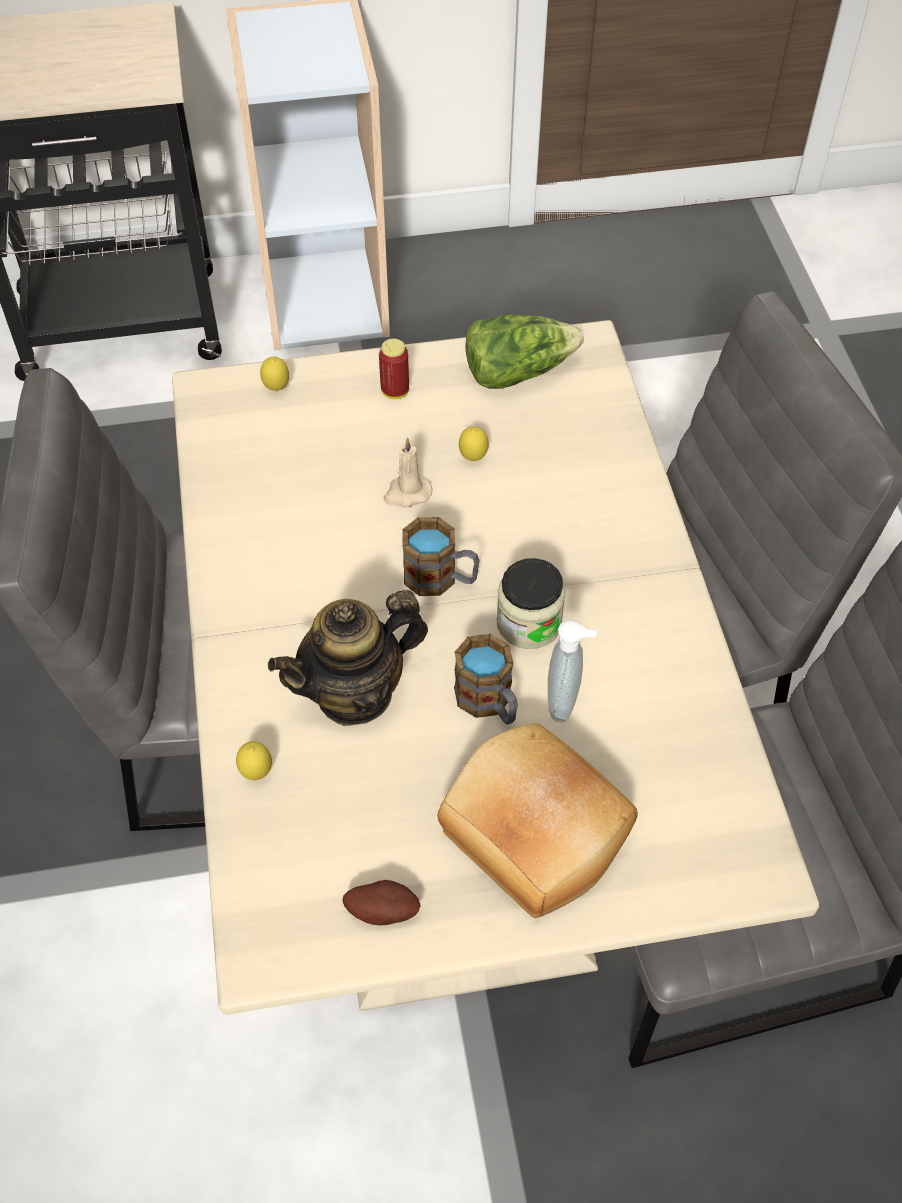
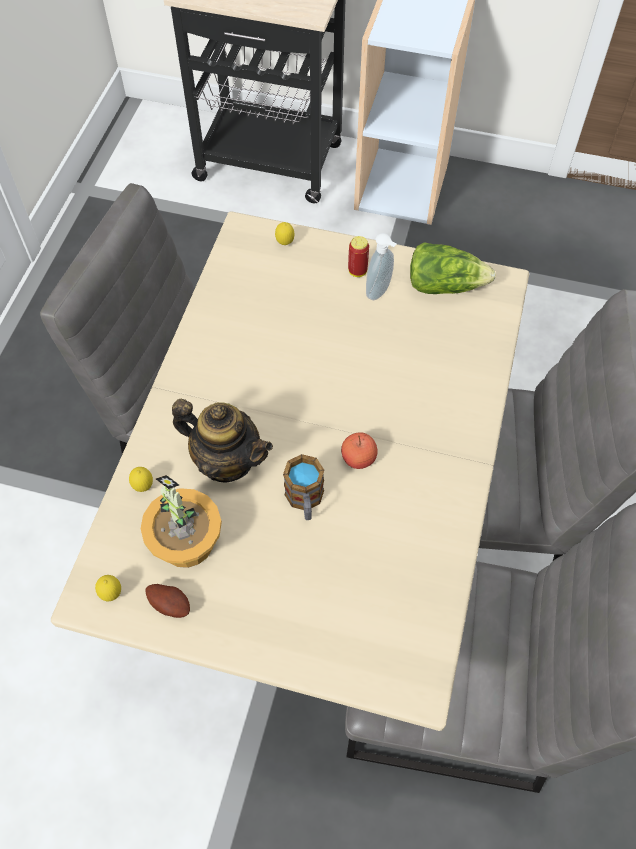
camera: 25 degrees right, 5 degrees up
teapot [268,590,428,726] -> teapot turned 150 degrees counterclockwise [172,398,273,483]
beige candle [384,437,432,508] -> none
mug [402,517,480,596] -> none
bread [438,723,638,918] -> none
lemon [459,426,489,461] -> lemon moved to [95,575,121,601]
jar [496,558,565,649] -> apple [341,432,377,469]
soap dispenser [548,620,597,722] -> soap dispenser moved to [366,233,397,300]
none -> potted plant [141,475,222,568]

